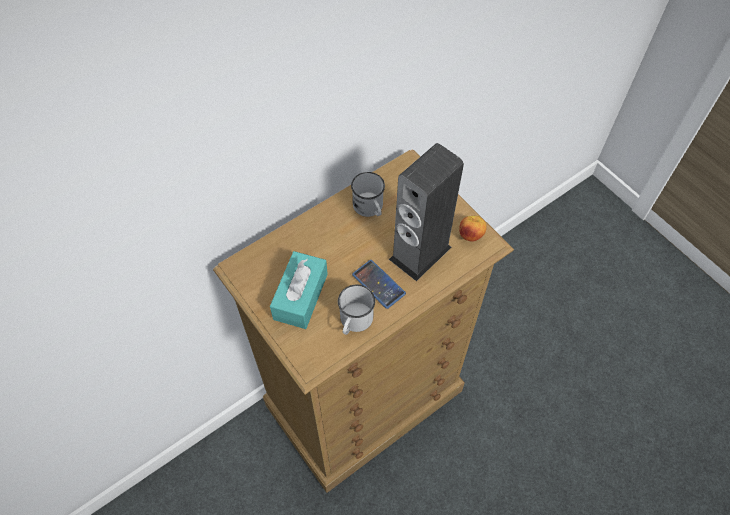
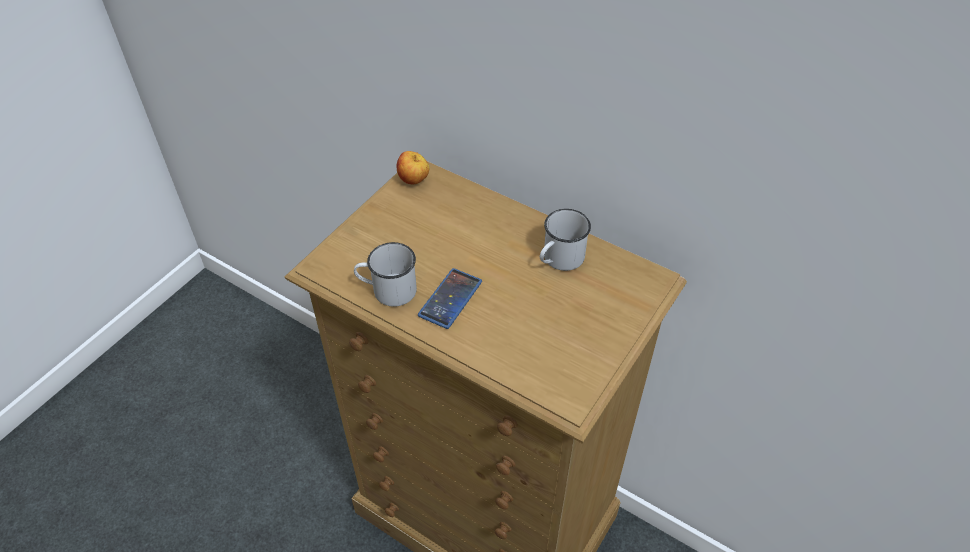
camera: 70 degrees right, 10 degrees down
turquoise tissue box [270,251,328,329] -> none
speaker [389,143,464,281] -> none
apple [459,216,487,242] -> apple moved to [396,151,429,184]

